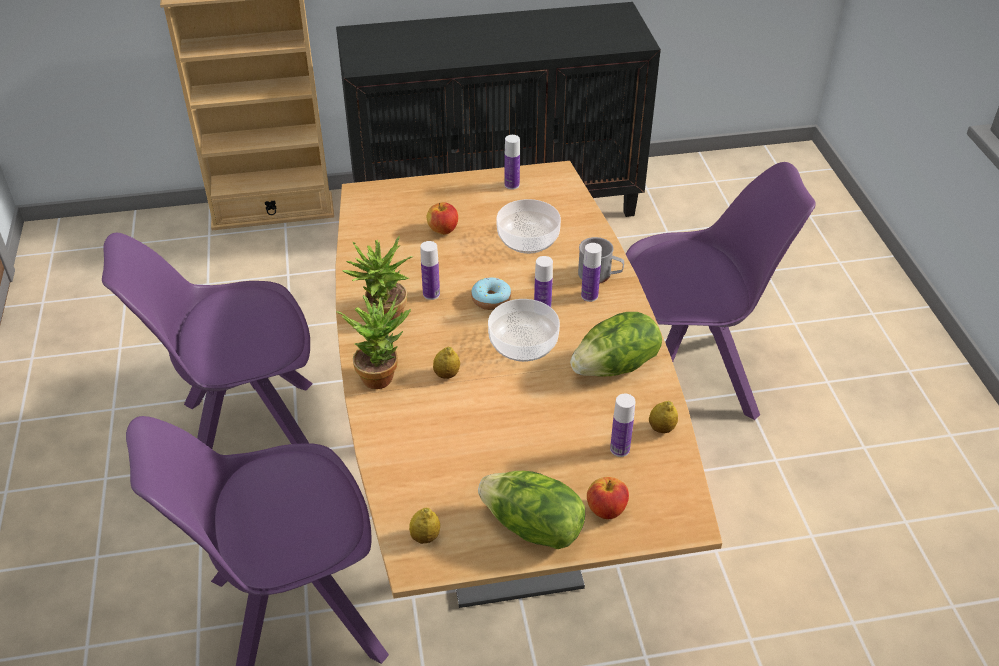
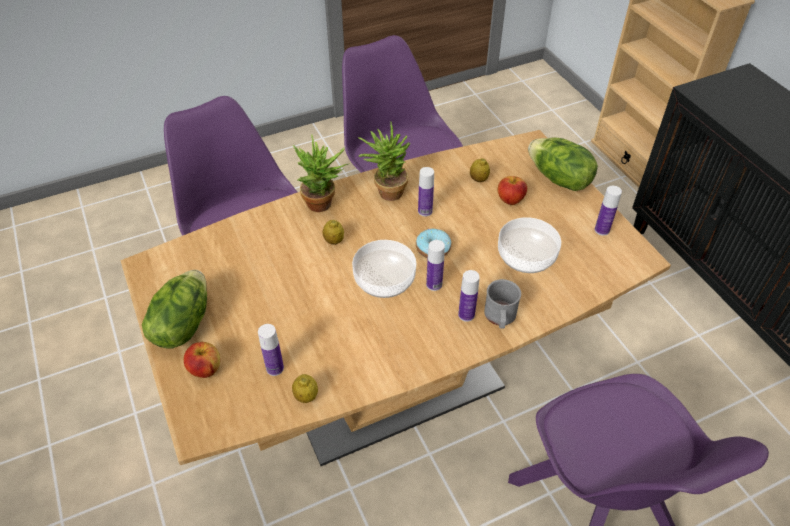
camera: 75 degrees right, 5 degrees up
lemon [409,508,440,544] -> lemon moved to [470,158,490,182]
lettuce [570,312,662,376] -> lettuce moved to [528,138,598,191]

